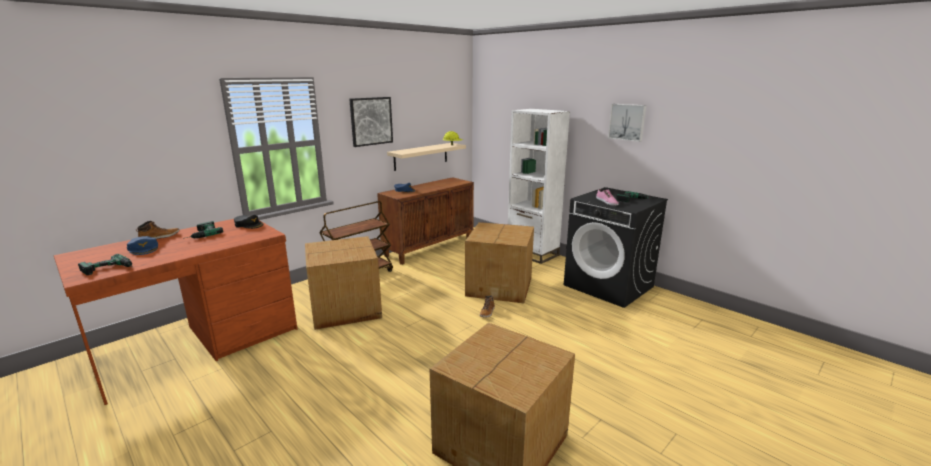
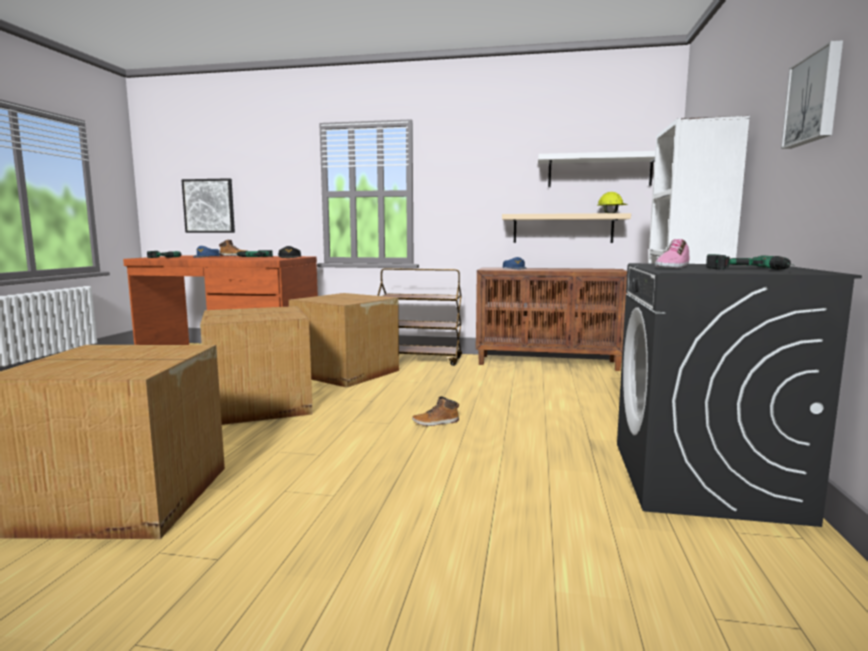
camera: 55 degrees right, 10 degrees down
picture [349,97,393,147] -> picture moved to [181,178,235,233]
cardboard box [465,222,534,303] -> cardboard box moved to [200,306,313,425]
none -> white shelf [538,151,655,187]

